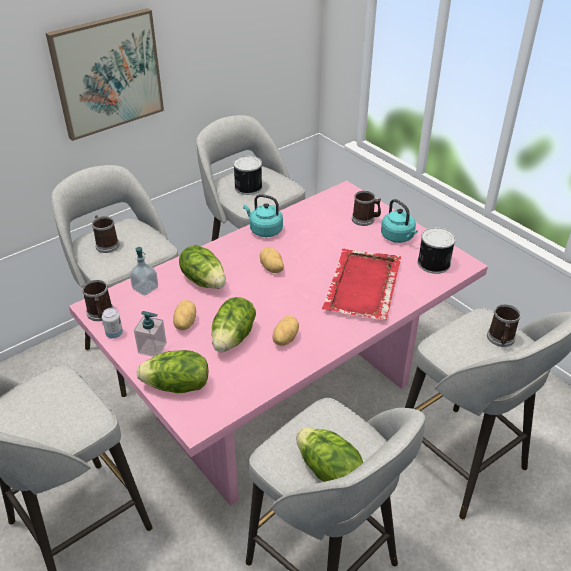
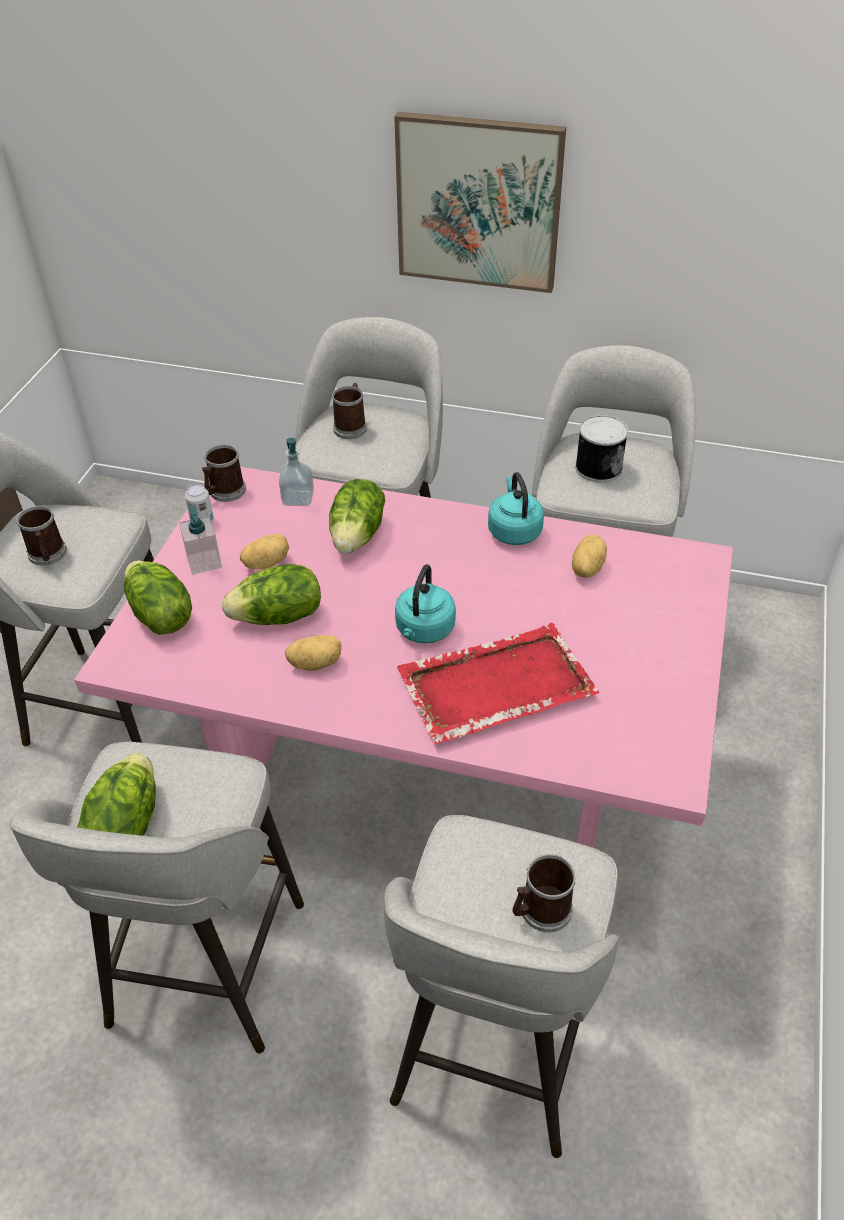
camera: 55 degrees right, 5 degrees up
potato [260,247,284,273] -> potato moved to [572,535,607,578]
mug [352,191,381,226] -> mug moved to [17,506,67,566]
turquoise kettle [381,199,418,243] -> turquoise kettle moved to [395,564,456,643]
can [418,227,456,274] -> none

